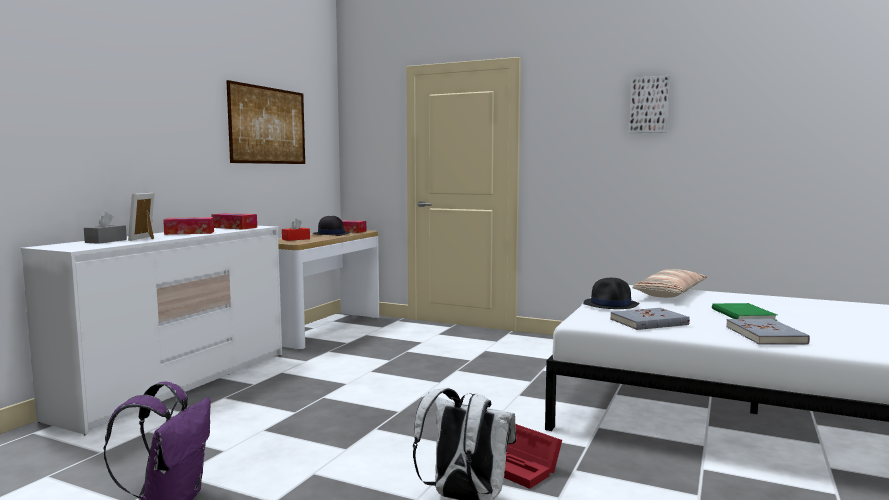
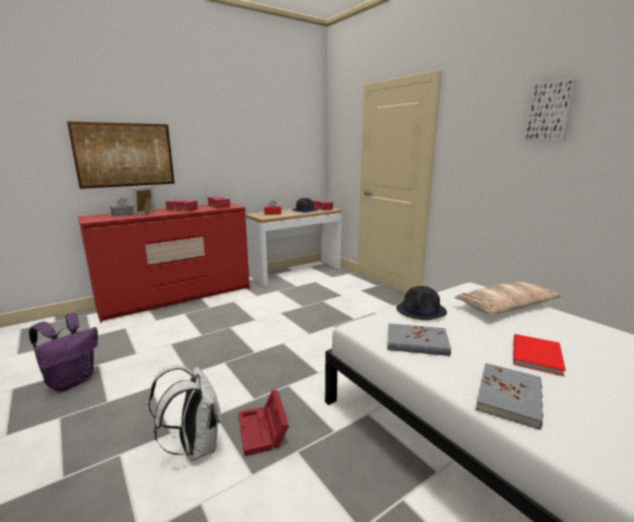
camera: 30 degrees right, 10 degrees up
white dresser [21,226,282,436] -> red dresser [78,203,250,323]
picture [226,80,305,164] -> picture moved to [67,121,175,189]
green book [712,303,777,321] -> red book [514,334,566,376]

